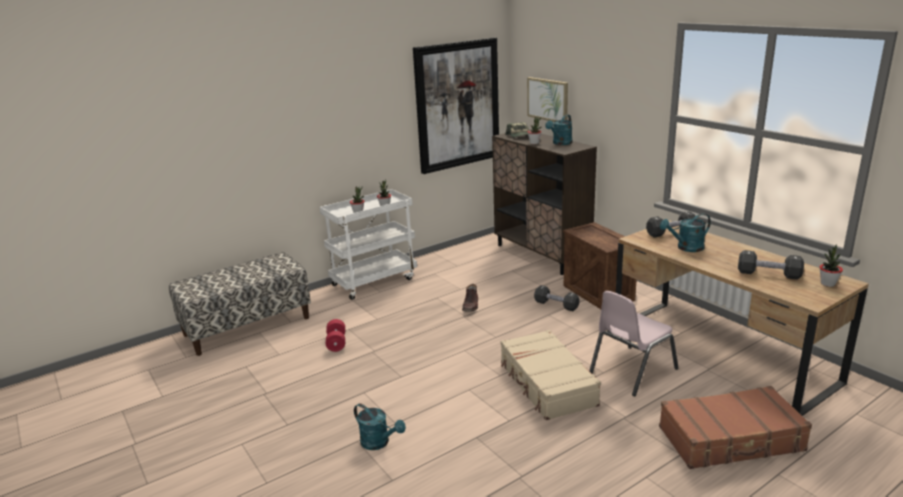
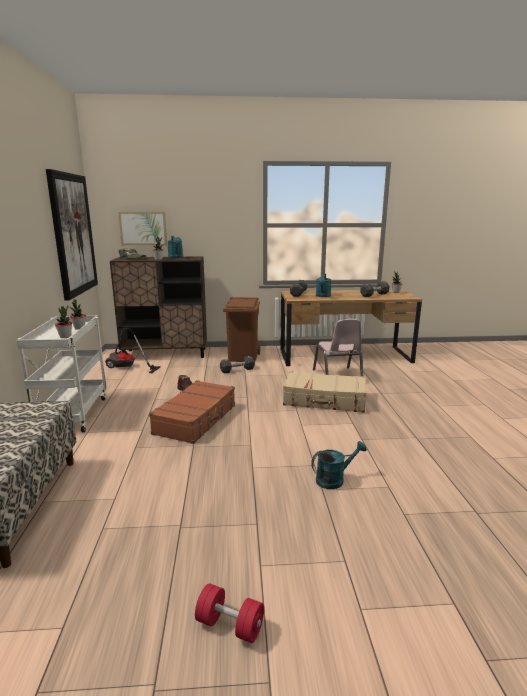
camera: 60 degrees left, 5 degrees down
red dumbbell [326,319,345,352] -> red dumbbell moved to [195,583,264,643]
crate [563,222,637,309] -> brown trash can [223,297,260,362]
brown suitcase [659,386,812,469] -> brown suitcase moved to [149,380,235,444]
none -> vacuum cleaner [105,327,161,373]

